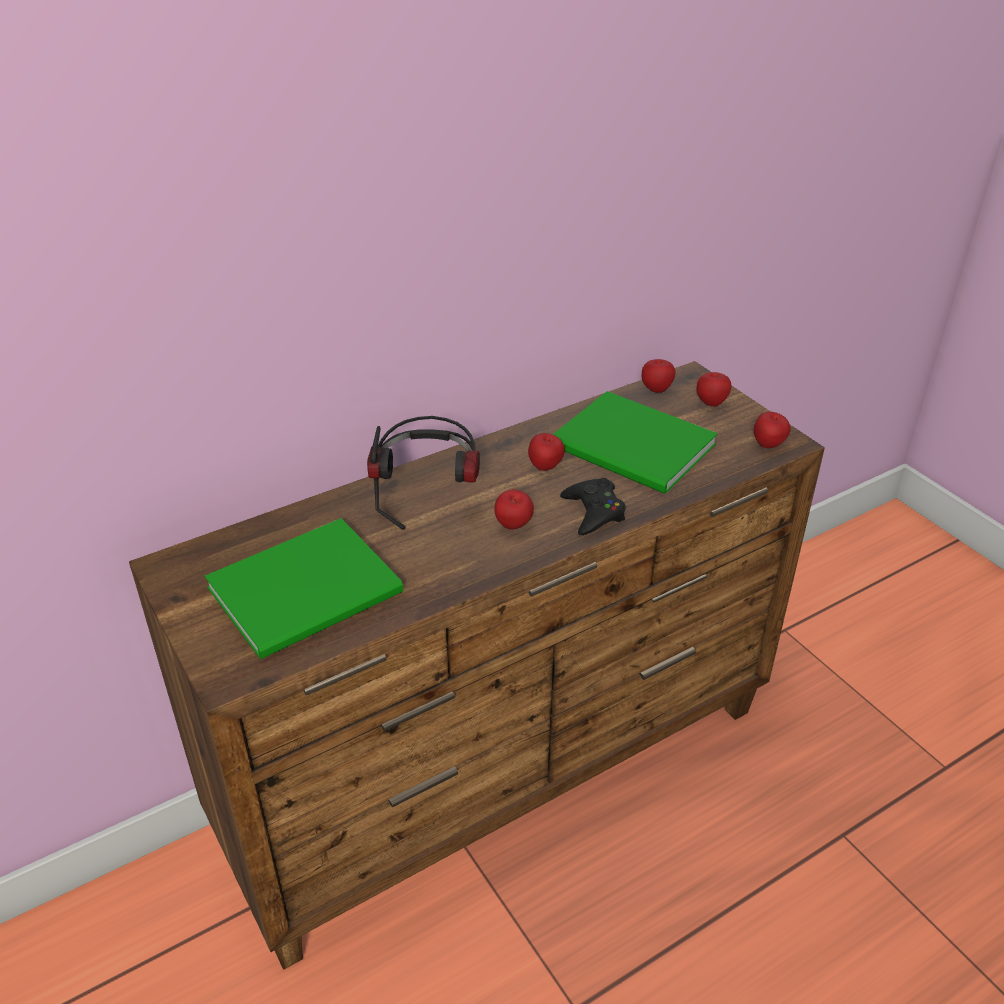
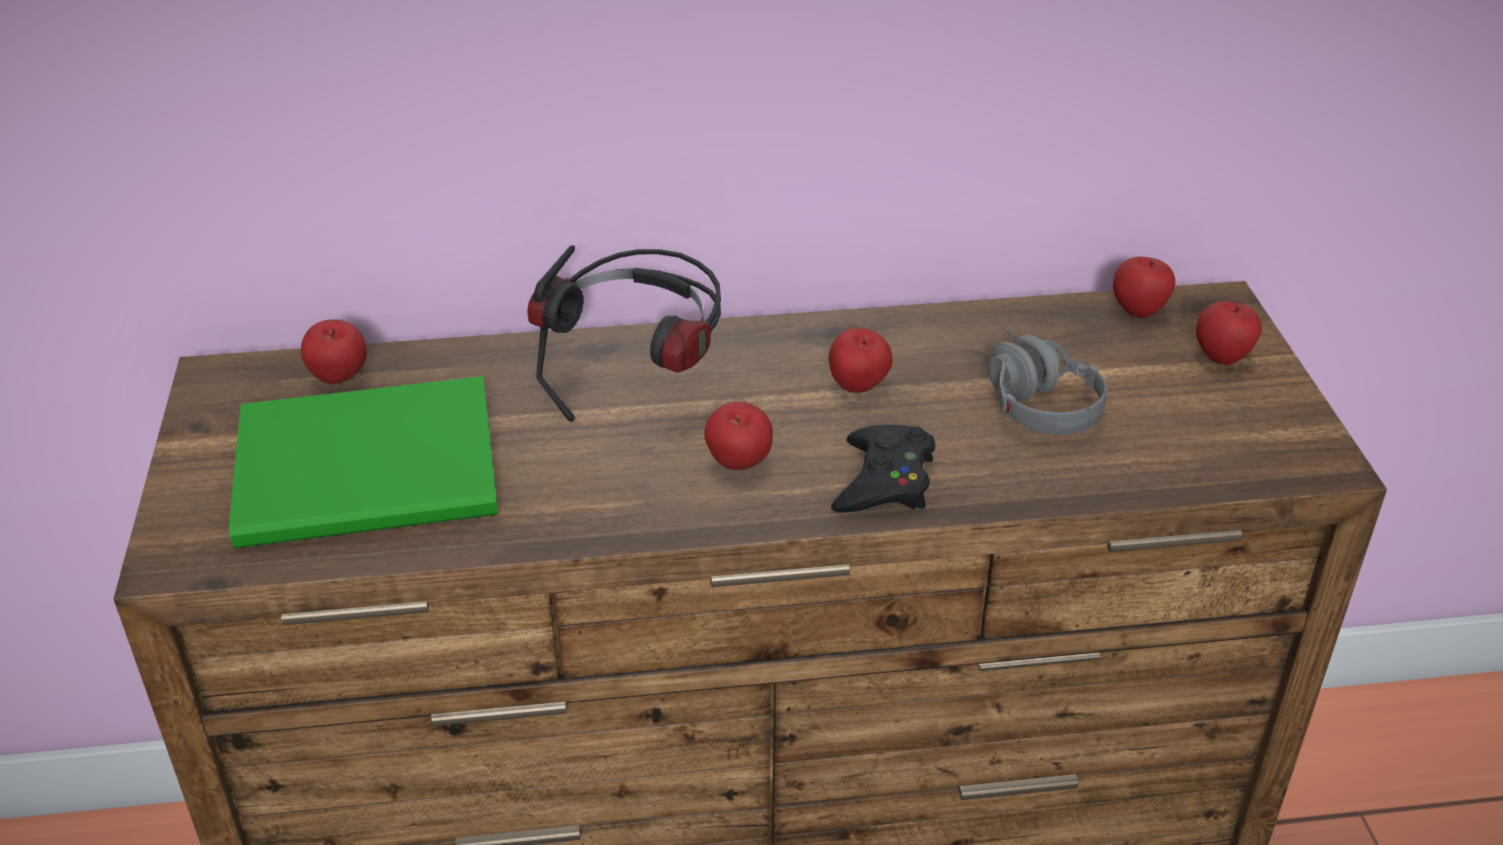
camera: 25 degrees right, 0 degrees up
green book [553,391,718,494] -> grey headphones [988,326,1107,435]
apple [754,412,791,448] -> apple moved to [301,319,367,384]

